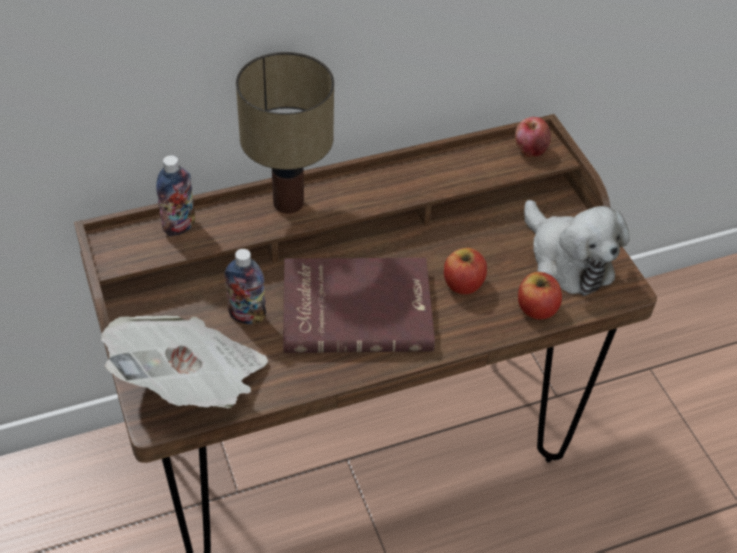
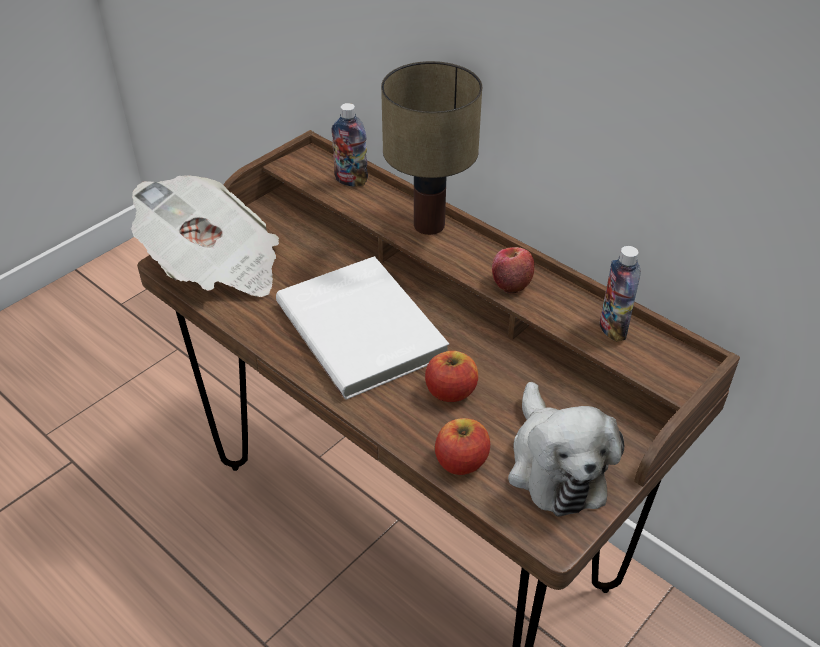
camera: 65 degrees right, 5 degrees down
bottle [224,249,266,324] -> bottle moved to [600,246,641,342]
red book [283,258,435,353] -> white book [276,256,449,400]
apple [515,117,551,157] -> apple moved to [492,247,535,294]
plush toy [524,200,630,296] -> plush toy turned 45 degrees counterclockwise [508,382,624,517]

